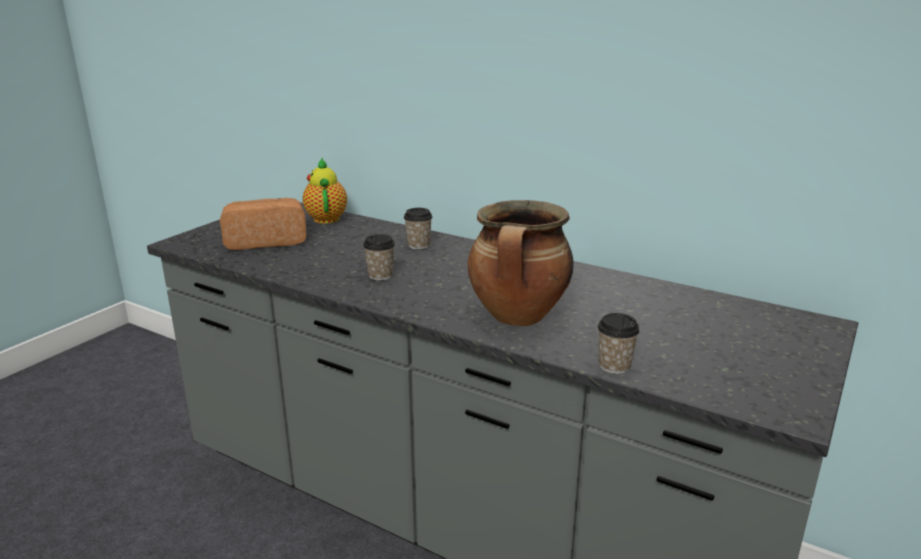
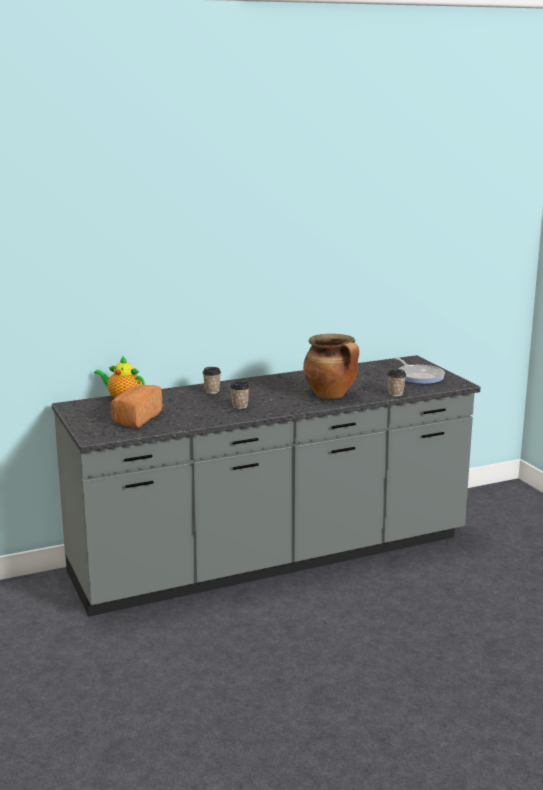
camera: 55 degrees left, 5 degrees down
none -> frying pan [395,357,445,384]

